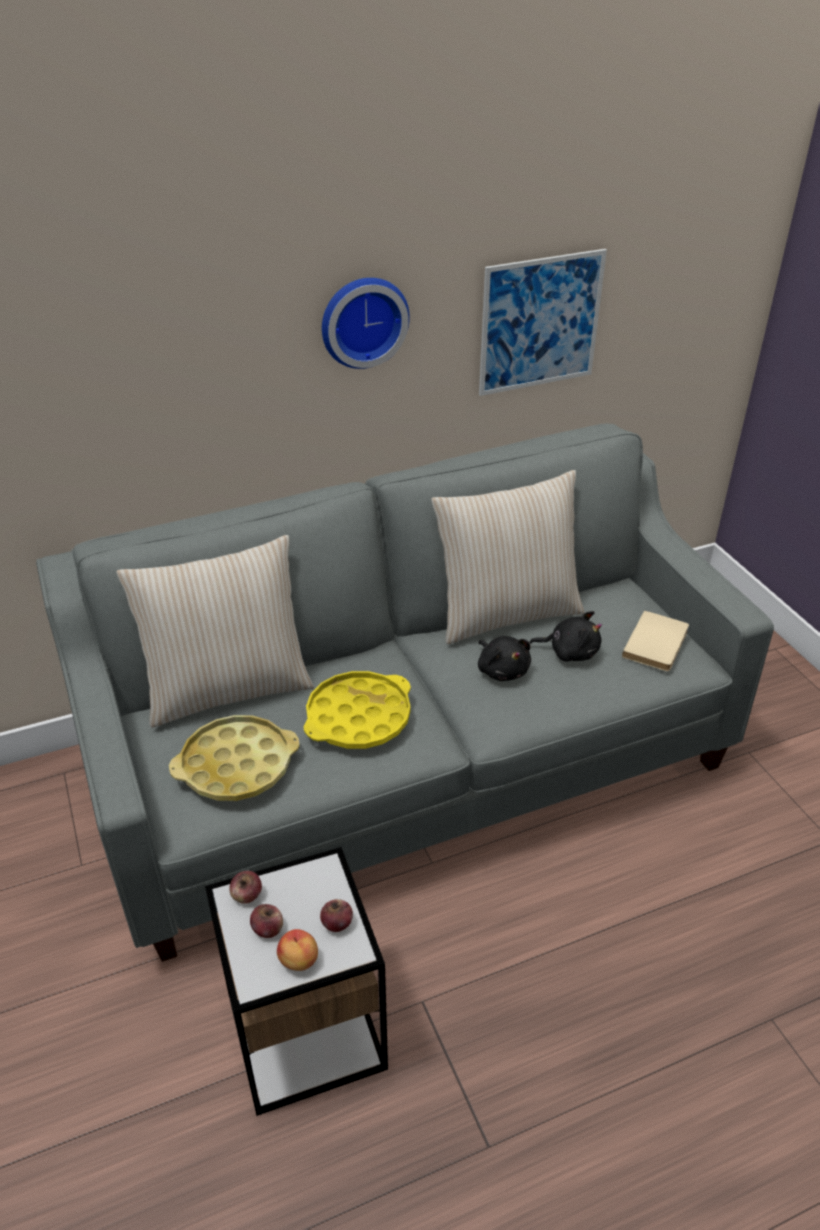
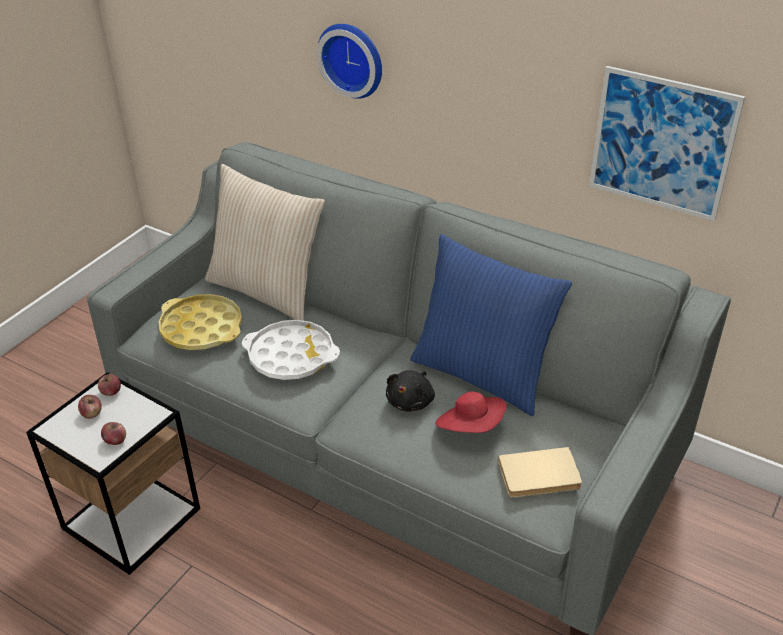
camera: 55 degrees right, 0 degrees up
apple [277,929,318,971] -> none
yellow tray [304,671,411,749] -> white tray [242,320,340,380]
wall clock [322,278,410,369] -> wall clock moved to [317,24,382,99]
beige pillow [431,470,585,644] -> blue pillow [410,234,572,416]
black plush toy [530,611,602,662] -> red hat [435,392,507,433]

